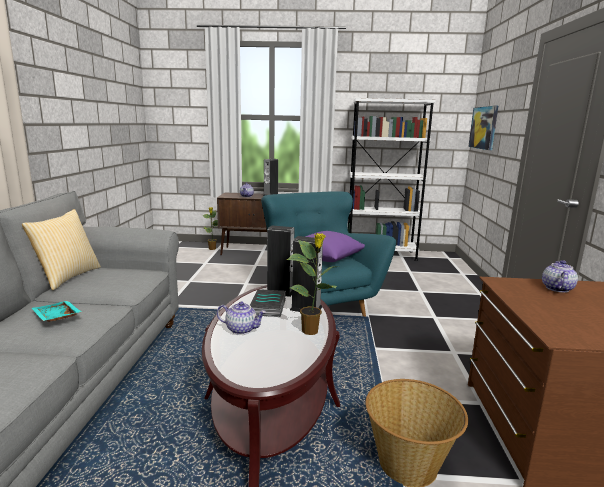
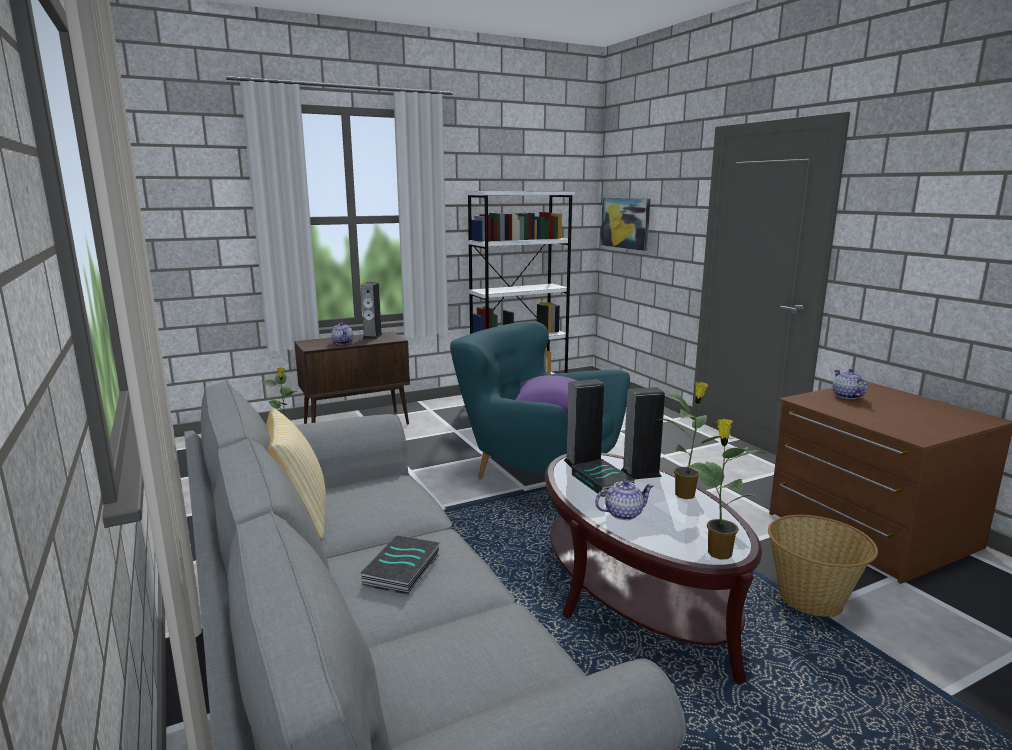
camera: 30 degrees left, 0 degrees up
turquoise tray [32,301,82,322] -> book [361,535,440,595]
none -> potted plant [688,419,770,560]

